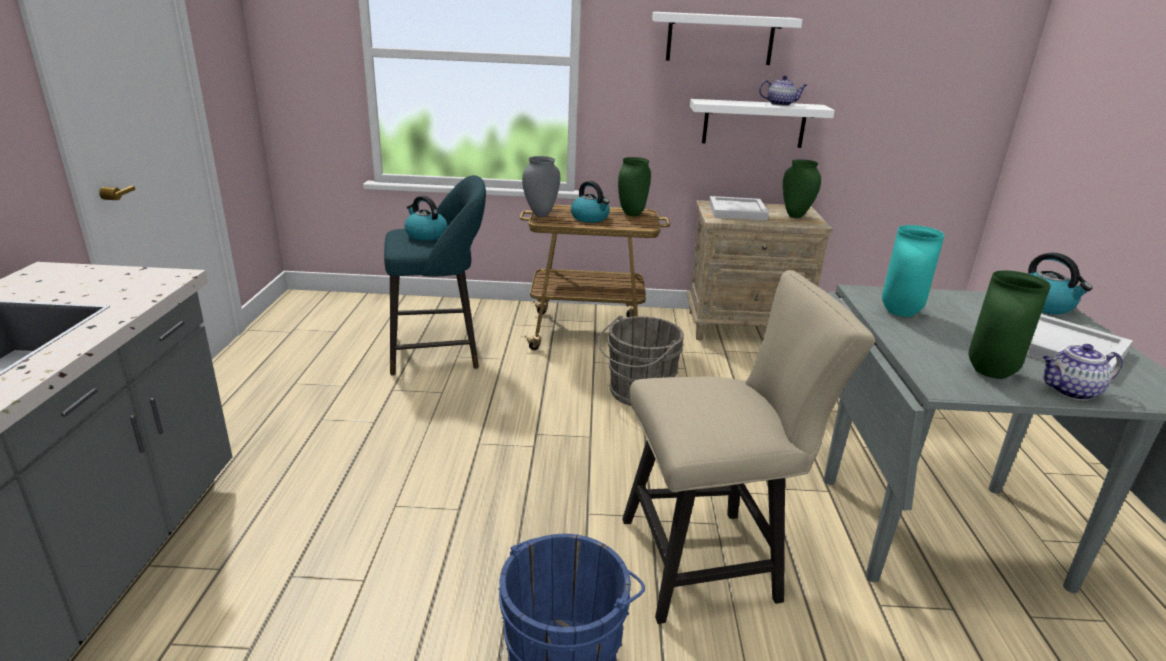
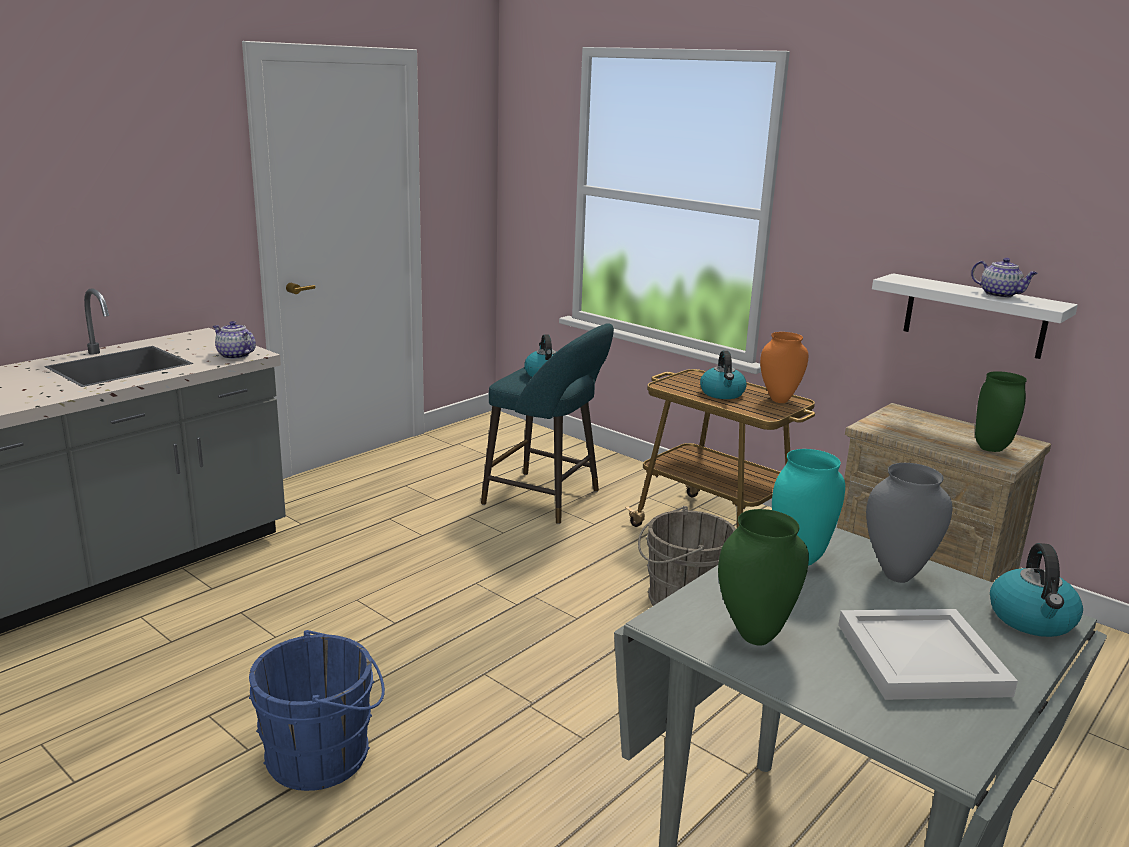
camera: 40 degrees right, 5 degrees down
grey vase [522,156,560,217] -> grey vase moved to [866,463,952,583]
green vase [618,157,651,216] -> orange vase [760,332,808,403]
beige chair [622,270,875,624] -> none
white shelf [652,12,803,65] -> none
white tray [709,196,769,220] -> none
teapot [1043,344,1123,400] -> teapot moved to [213,321,256,359]

